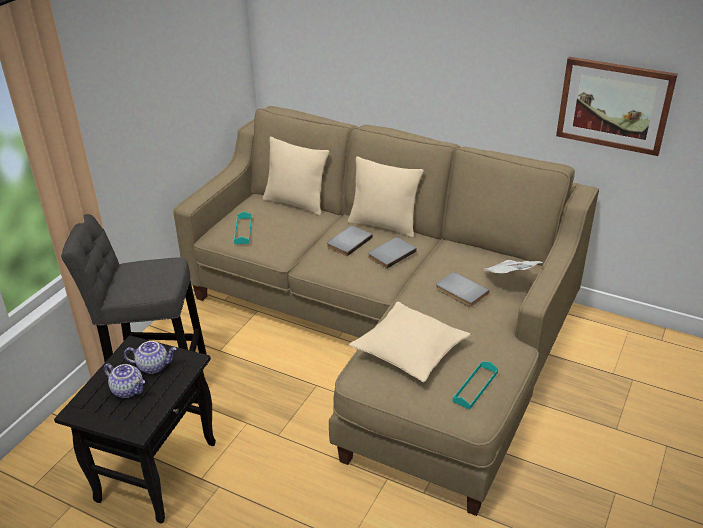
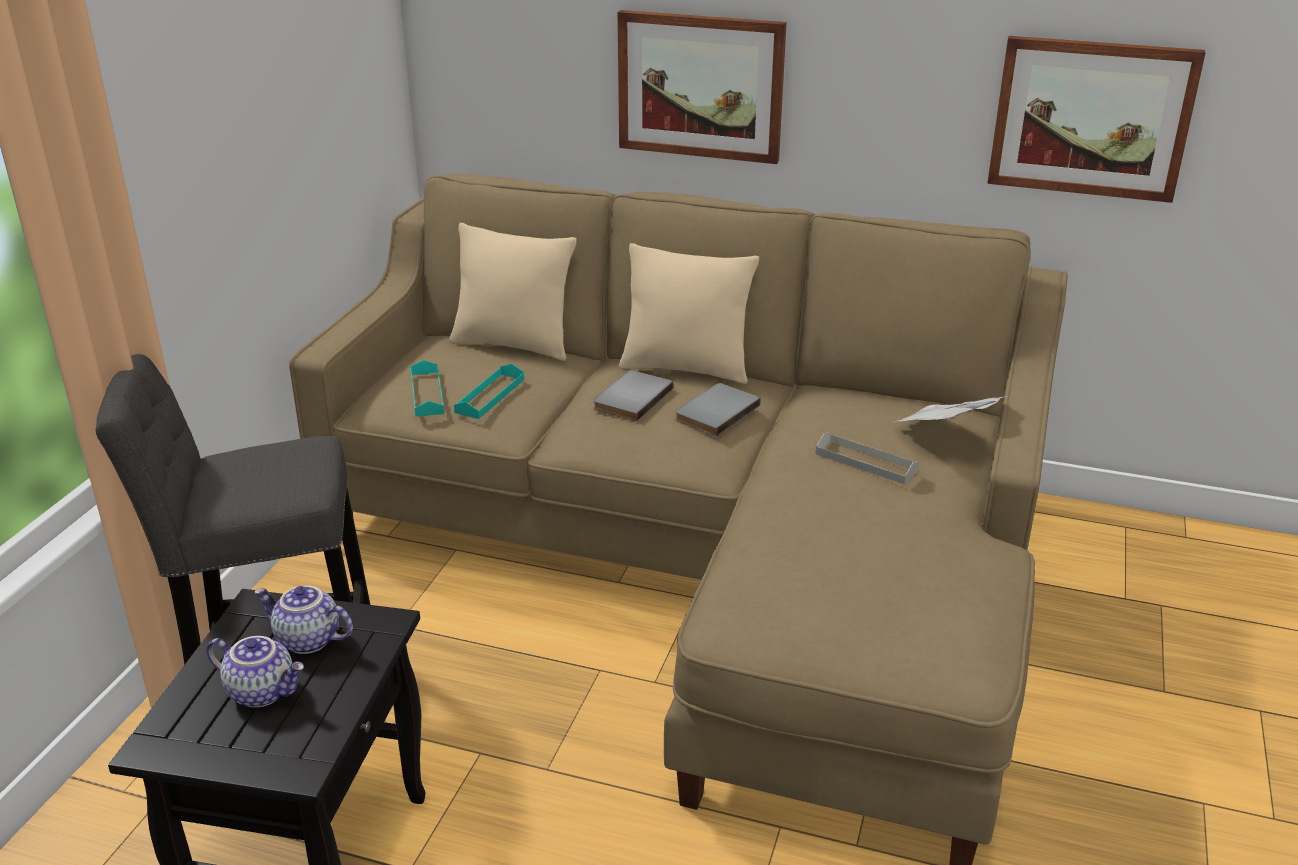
camera: 10 degrees left, 5 degrees down
teapot [124,341,176,374] -> teapot turned 150 degrees counterclockwise [254,586,353,654]
beige pillow [349,302,471,382] -> none
grey book [436,272,490,307] -> grey tray [815,433,919,485]
turquoise tray [453,362,498,410] -> turquoise tray moved to [454,364,524,419]
none -> picture [618,10,787,164]

